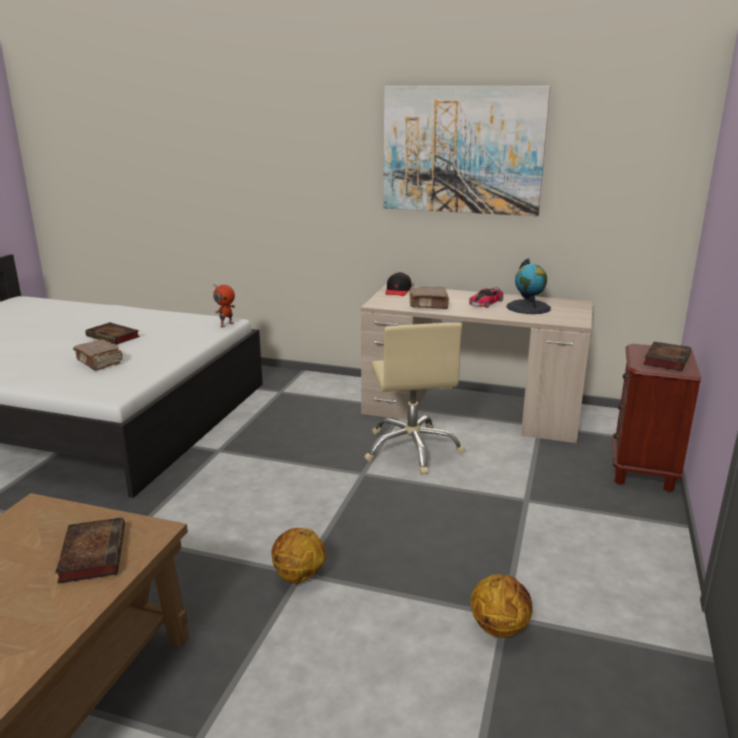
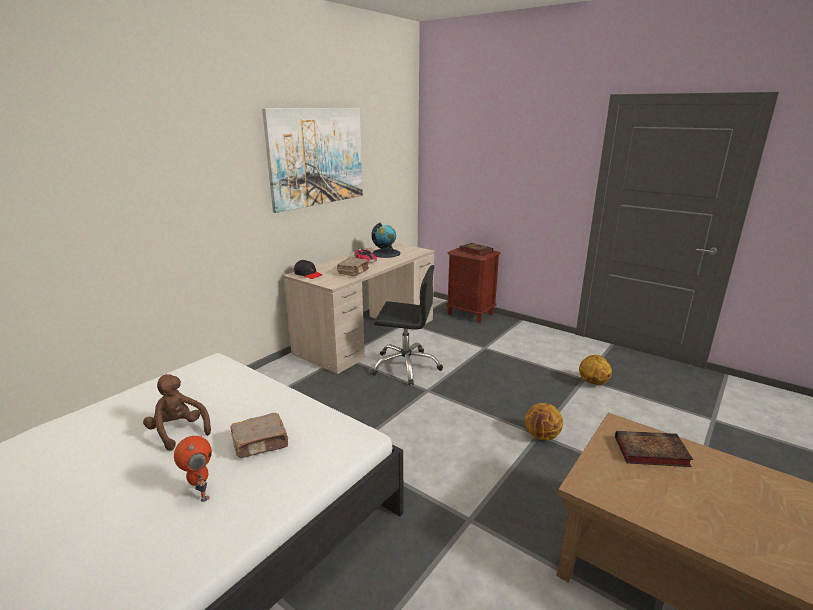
camera: 70 degrees left, 0 degrees up
book [85,322,140,345] -> brown plush toy [143,374,211,451]
toy robot [213,284,235,328] -> toy robot moved to [174,436,212,502]
beige office chair [365,323,465,475] -> black office chair [371,265,443,385]

